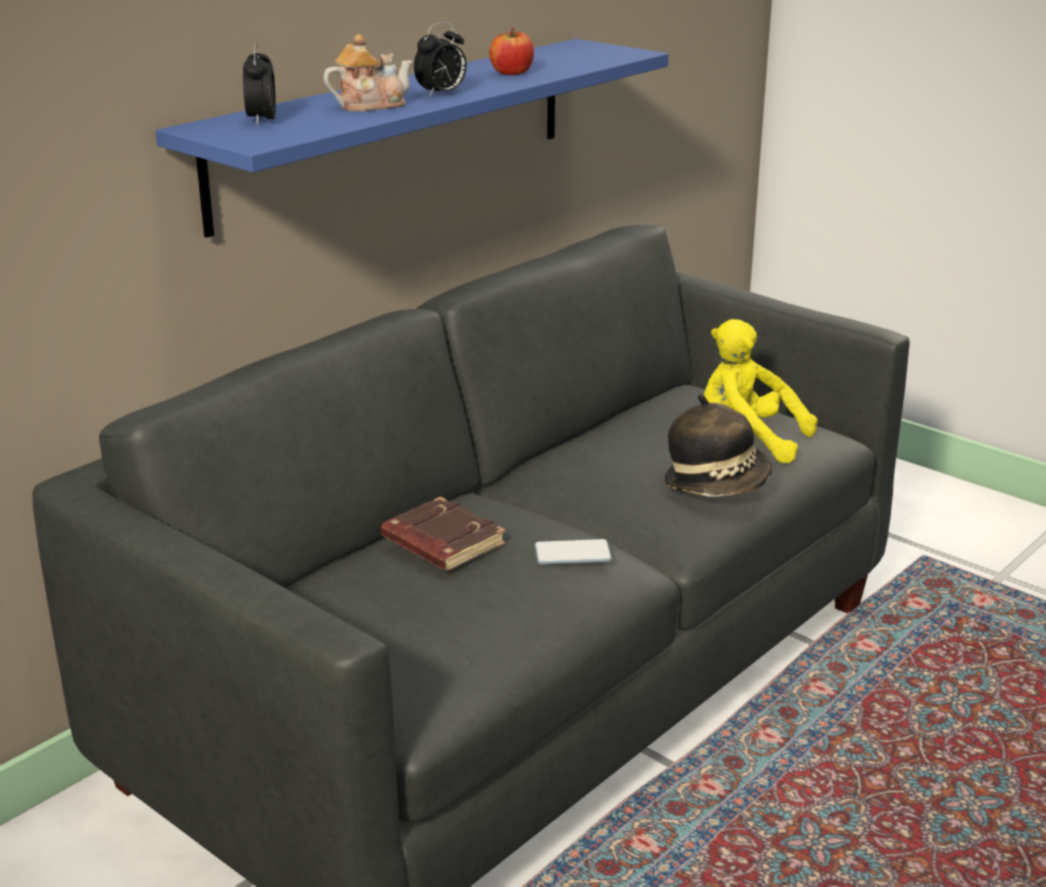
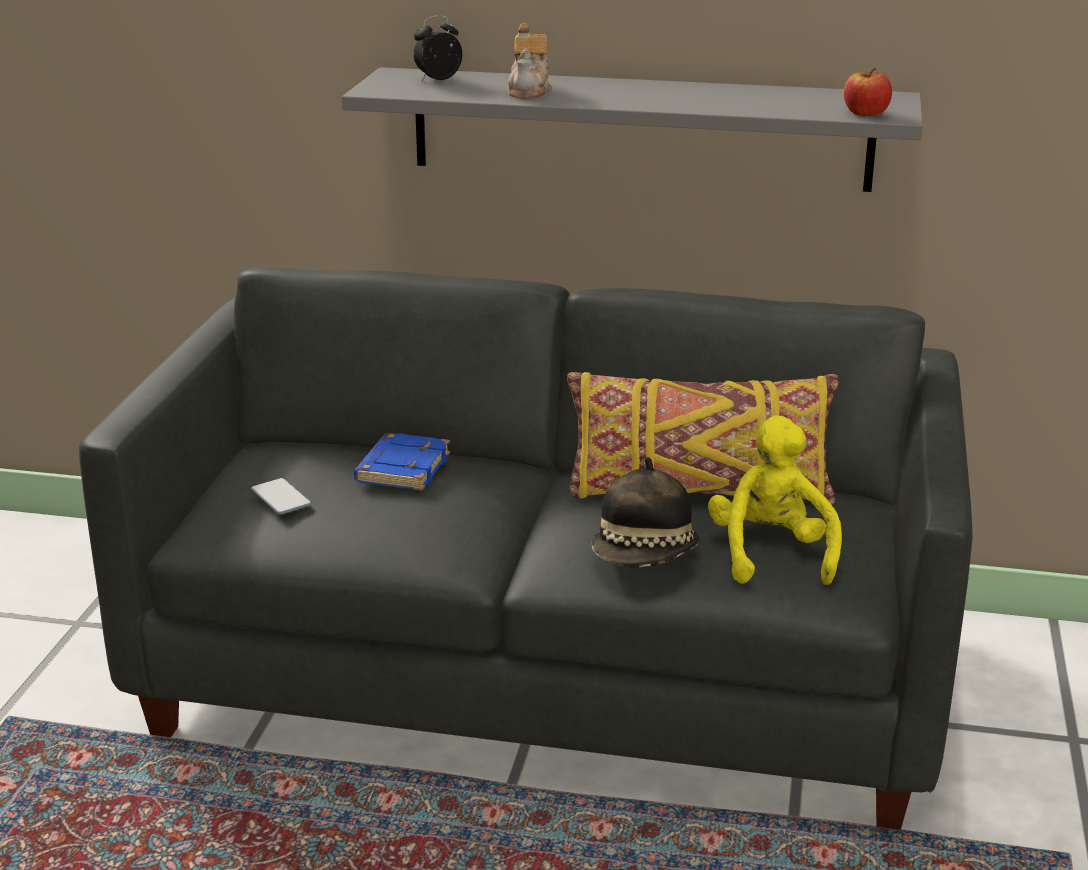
camera: 60 degrees right, 0 degrees up
blue shelf [155,39,669,238] -> grey shelf [342,67,923,192]
teapot [323,34,414,112] -> teapot turned 60 degrees clockwise [508,23,552,98]
brown book [381,497,506,571] -> blue book [354,433,450,491]
alarm clock [414,22,467,97] -> none
apple [489,28,534,75] -> apple moved to [844,68,892,116]
phone [535,539,612,565] -> phone moved to [251,478,311,514]
none -> yellow pillow [567,372,839,505]

